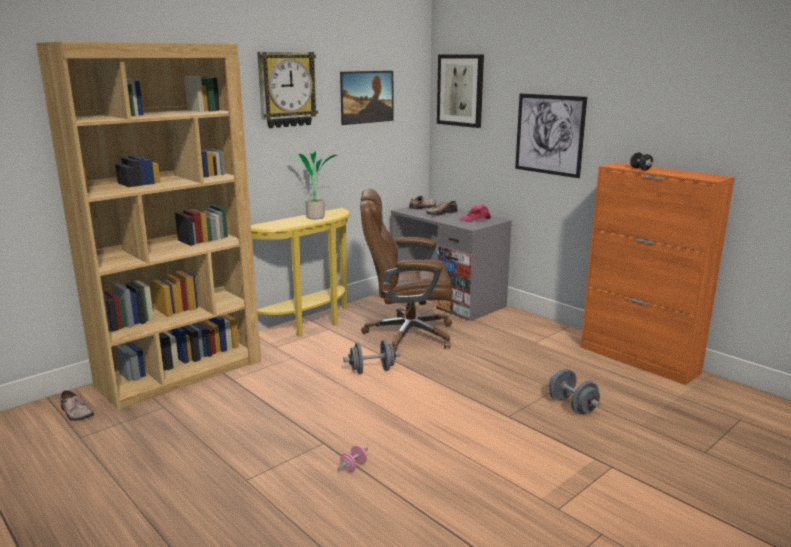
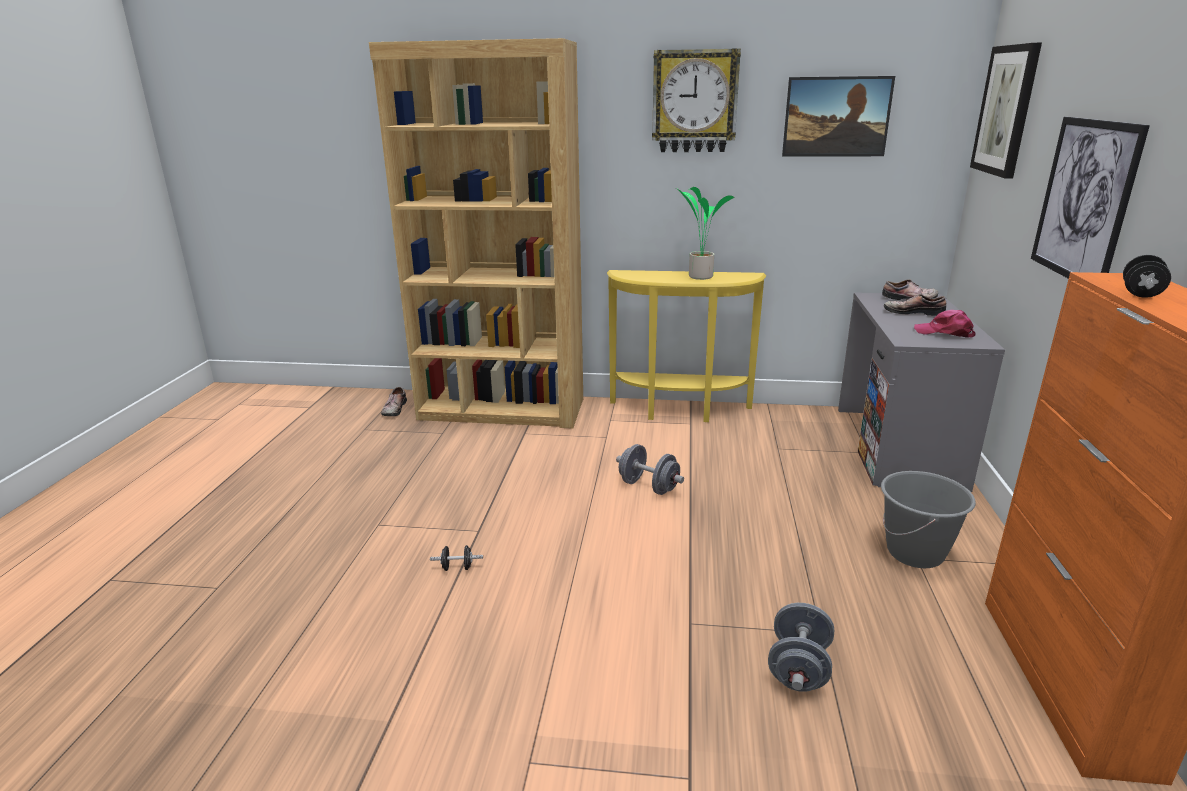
camera: 50 degrees right, 5 degrees up
pink dumbbell [338,445,368,472] -> black dumbbell [430,545,483,571]
brown office chair [360,189,453,352] -> none
none -> grey bucket [881,471,976,568]

